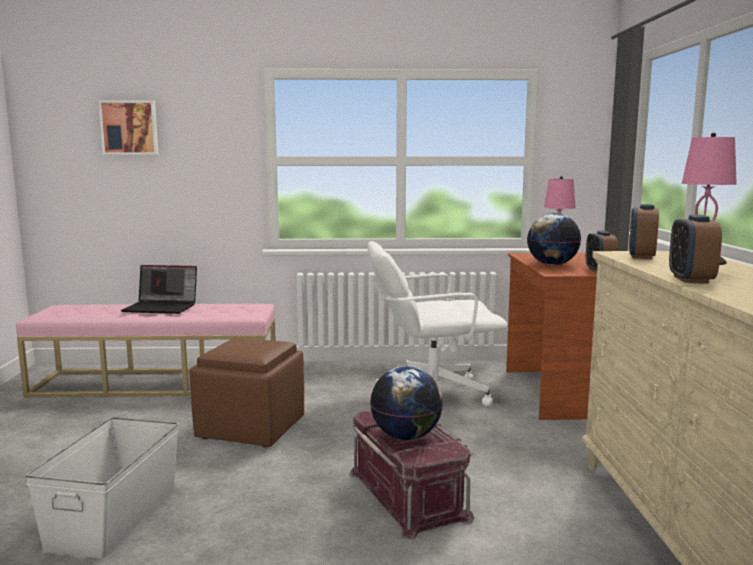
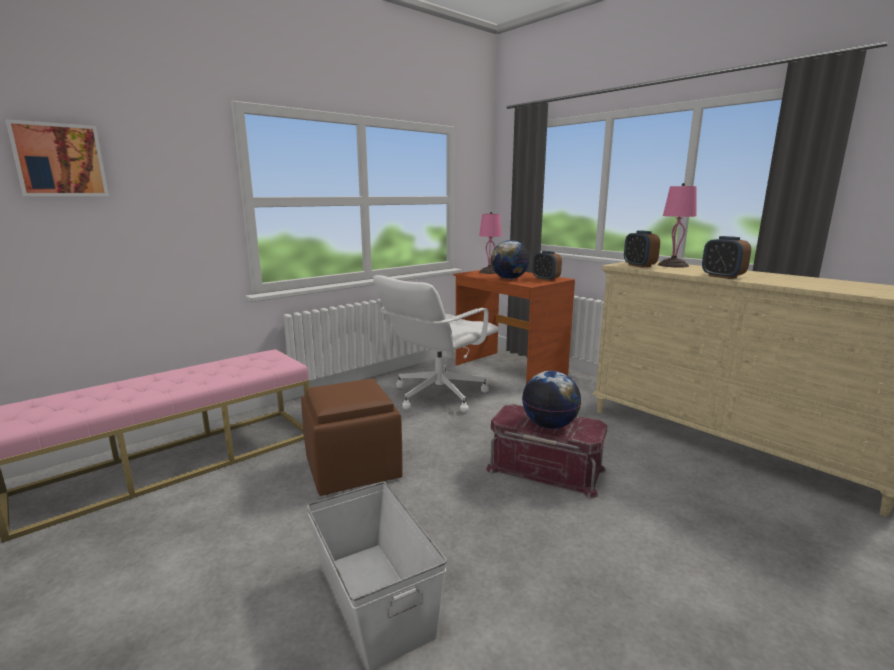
camera: 40 degrees left, 5 degrees up
laptop [121,265,197,314] -> none

